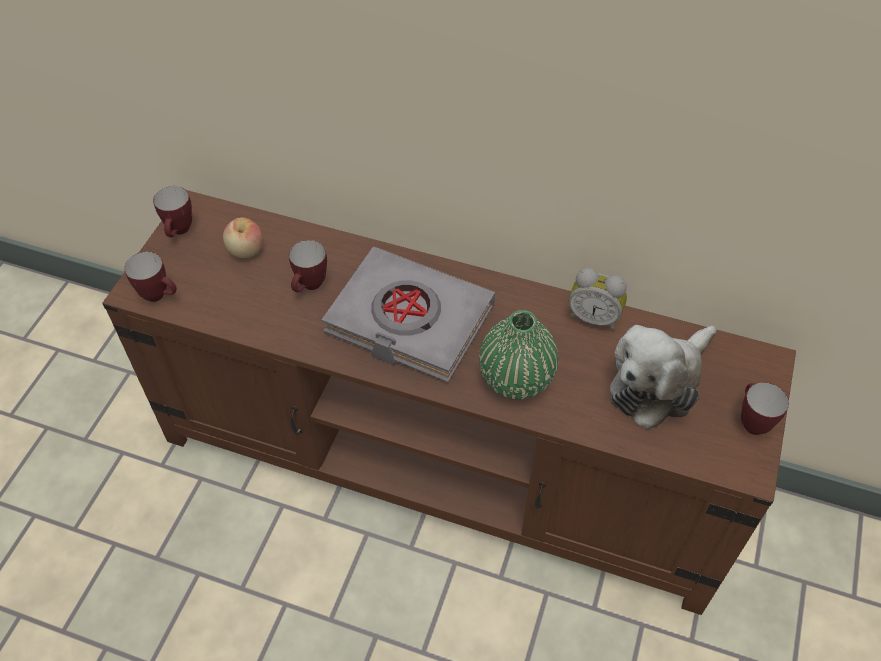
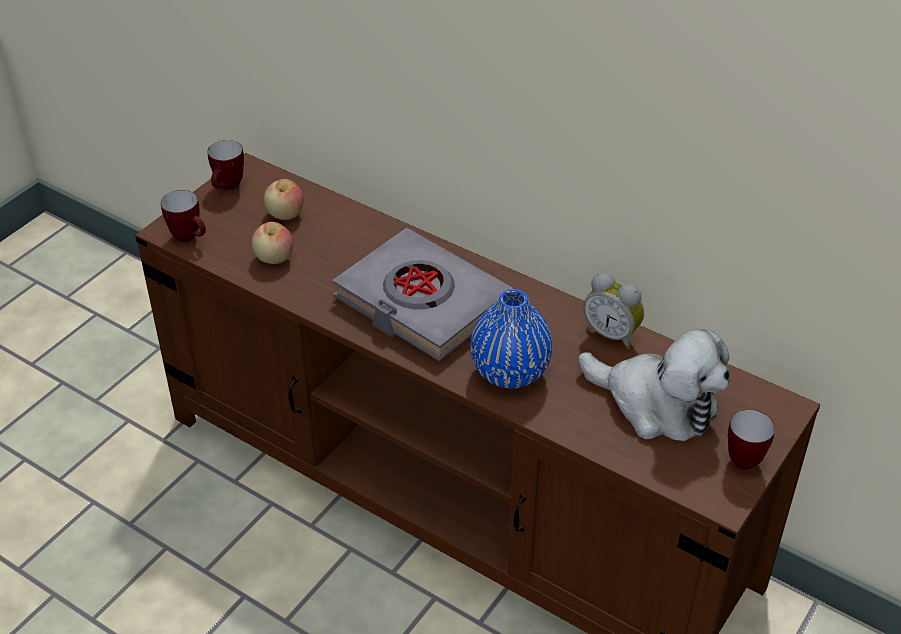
camera: 15 degrees right, 10 degrees down
mug [289,240,327,292] -> none
green vase [479,310,558,399] -> blue vase [471,289,553,389]
plush toy [610,325,717,430] -> plush toy turned 120 degrees counterclockwise [579,329,730,441]
none -> apple [252,222,293,264]

